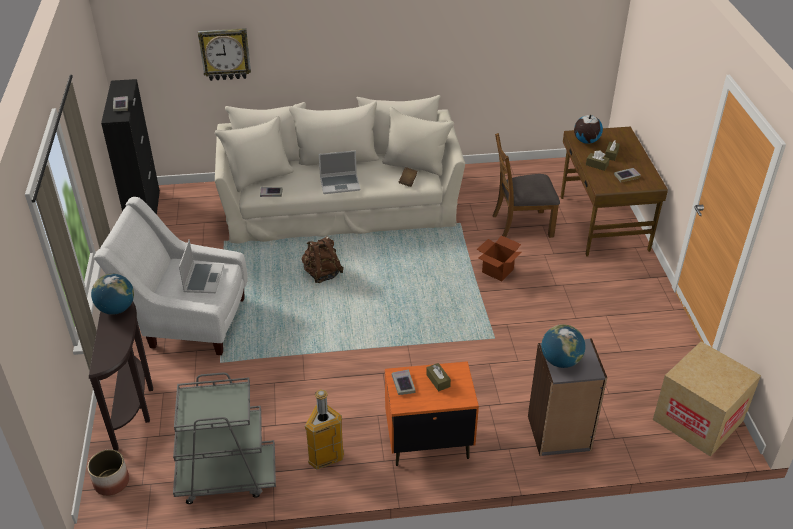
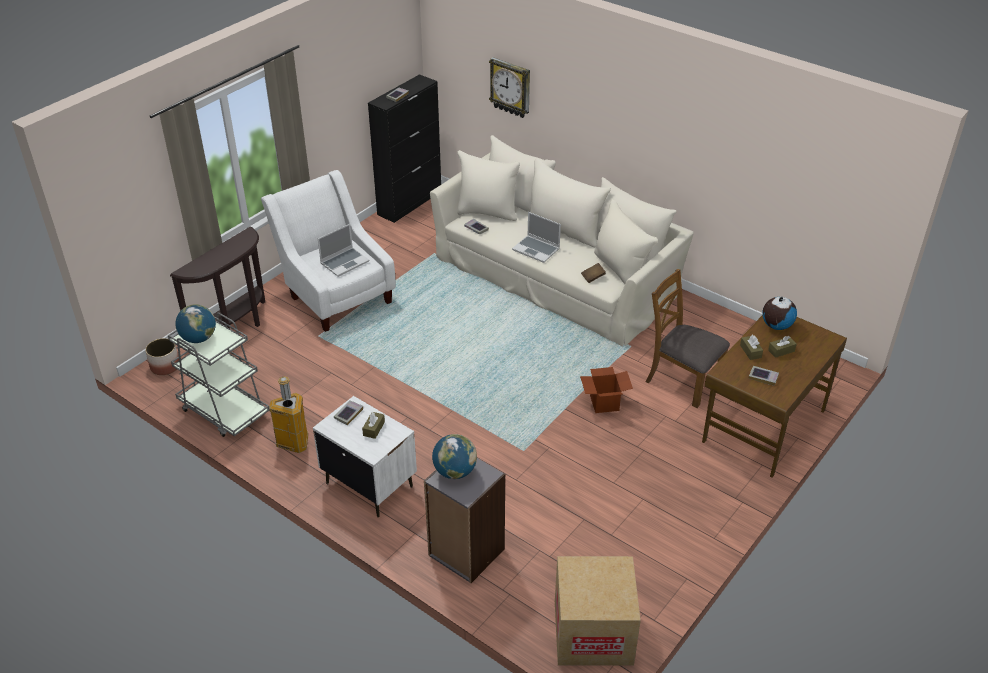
camera: 45 degrees right, 0 degrees up
globe [91,274,134,315] -> globe moved to [175,304,216,343]
brown backpack [302,236,344,283] -> none
orange nightstand [385,361,479,466] -> white nightstand [313,396,417,517]

